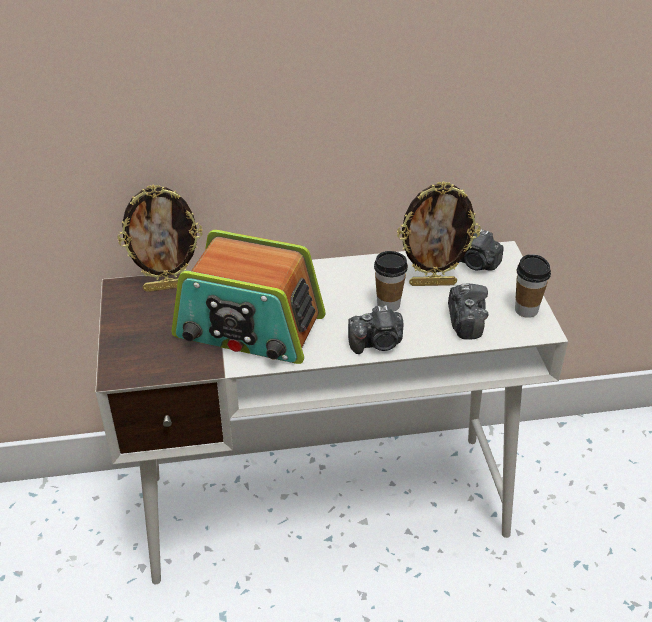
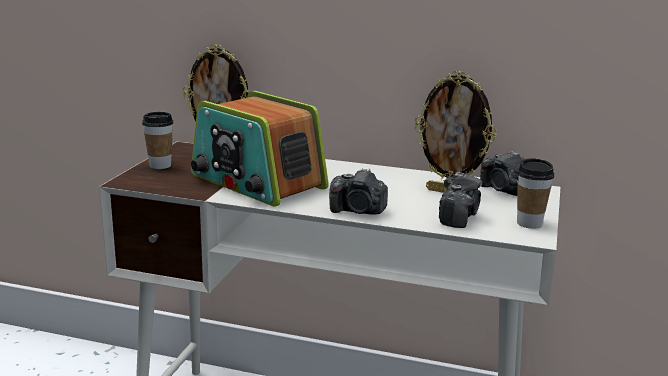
camera: 25 degrees right, 20 degrees down
cup [374,251,408,312] -> cup moved to [142,112,174,169]

